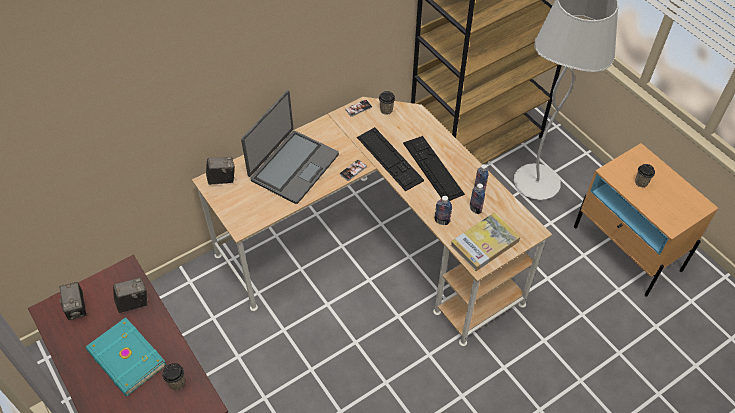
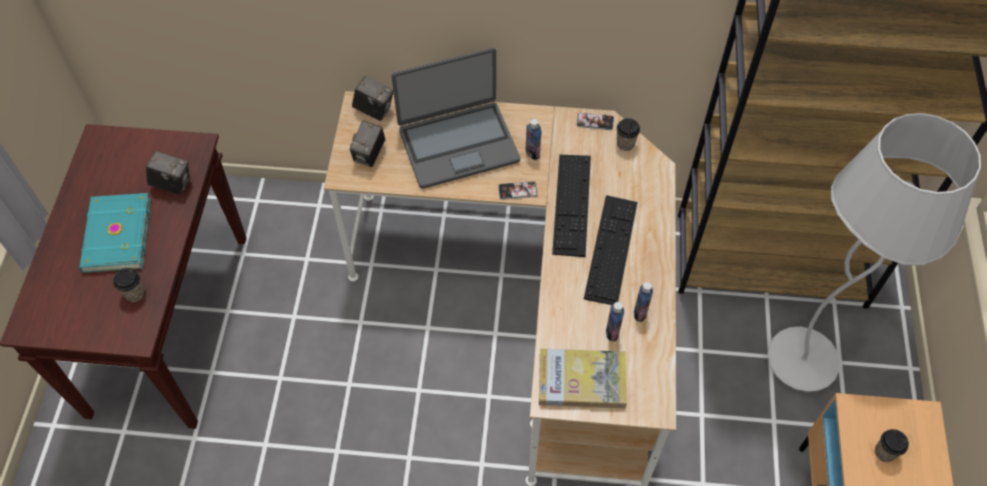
camera: 40 degrees right, 5 degrees up
camera [59,282,86,320] -> camera moved to [350,120,385,167]
bottle [434,196,452,225] -> bottle moved to [525,119,541,160]

